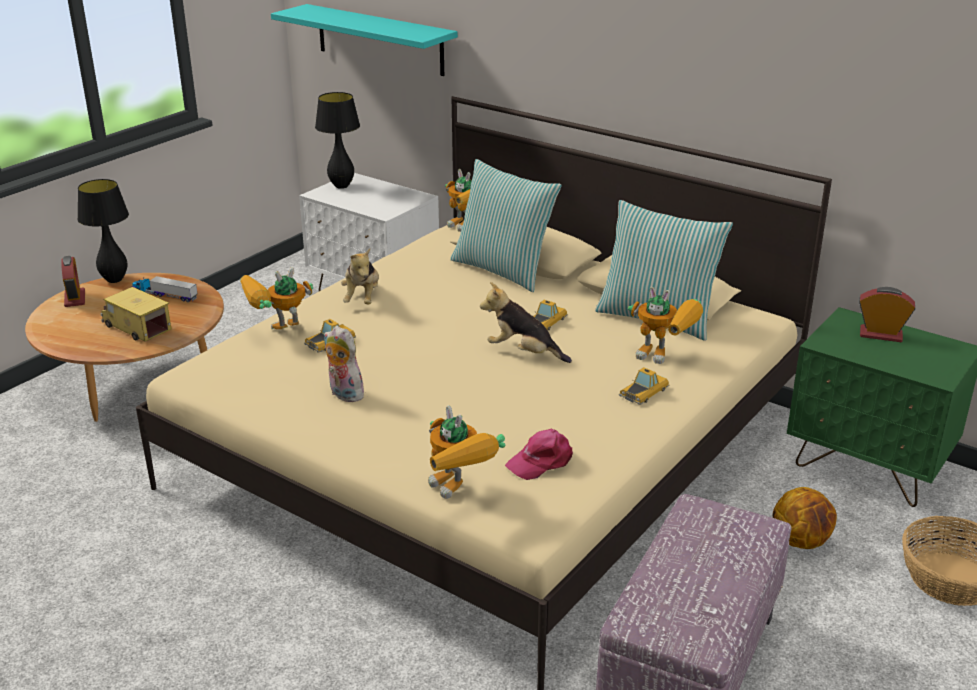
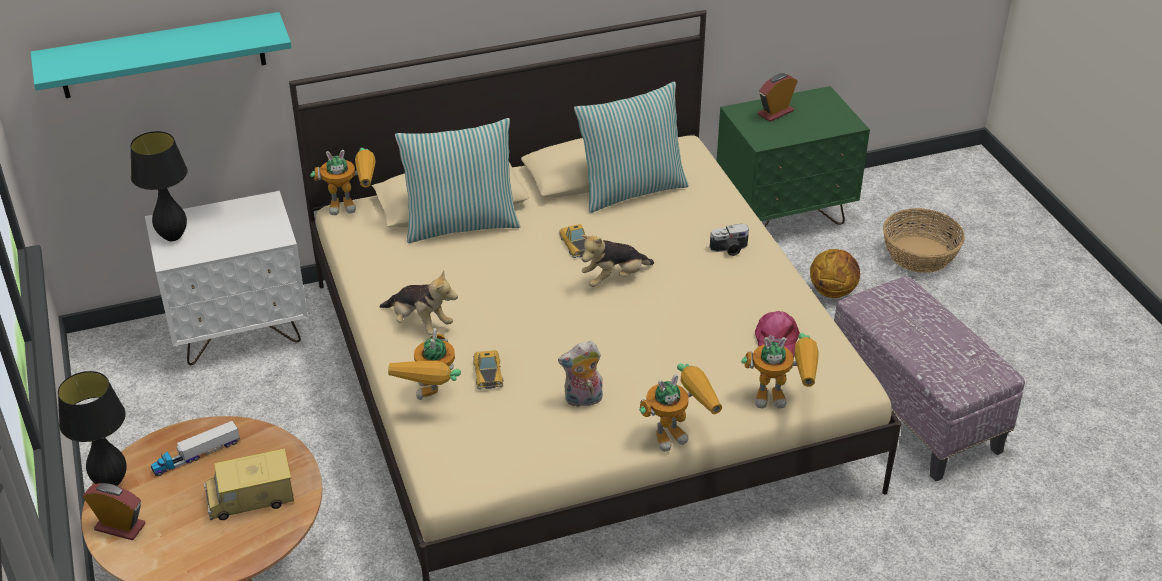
camera: 55 degrees left, 10 degrees up
toy car [619,367,669,405] -> camera [710,224,749,256]
toy robot [628,287,703,364] -> toy robot moved to [639,363,722,452]

